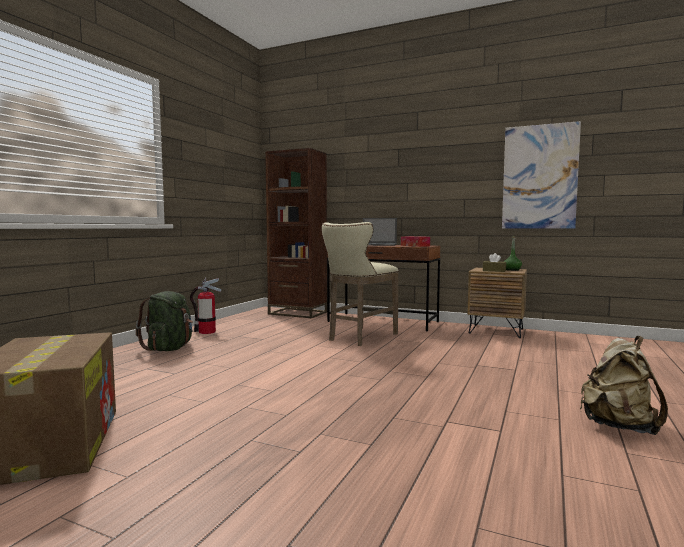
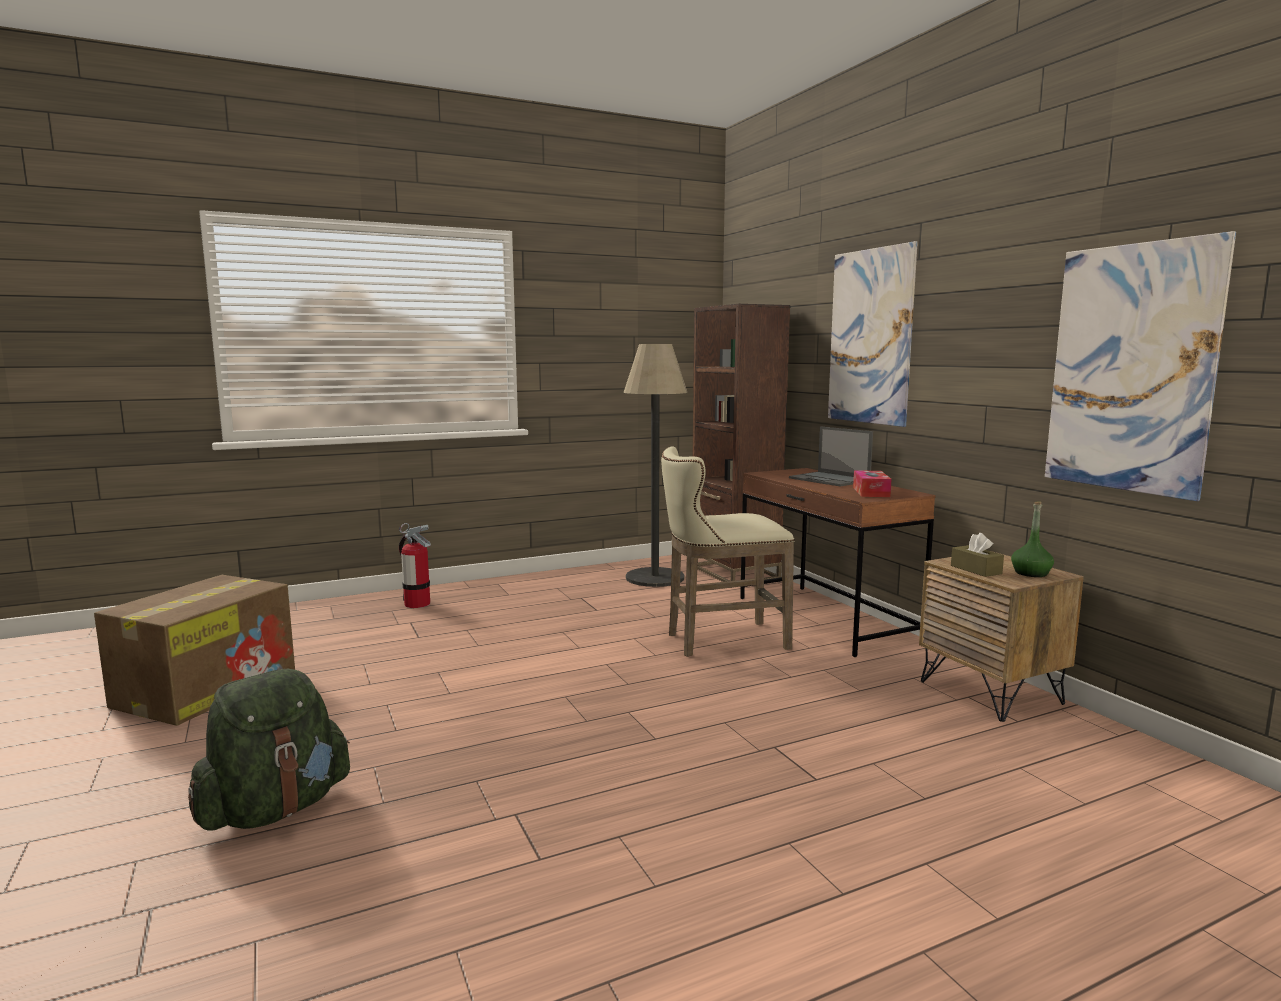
camera: 40 degrees right, 5 degrees up
green backpack [136,291,193,351] -> green backpack moved to [188,669,350,831]
fire extinguisher [190,278,221,334] -> fire extinguisher moved to [399,523,431,608]
beige backpack [580,336,668,435] -> none
none -> floor lamp [623,344,687,587]
none -> picture [828,241,918,427]

